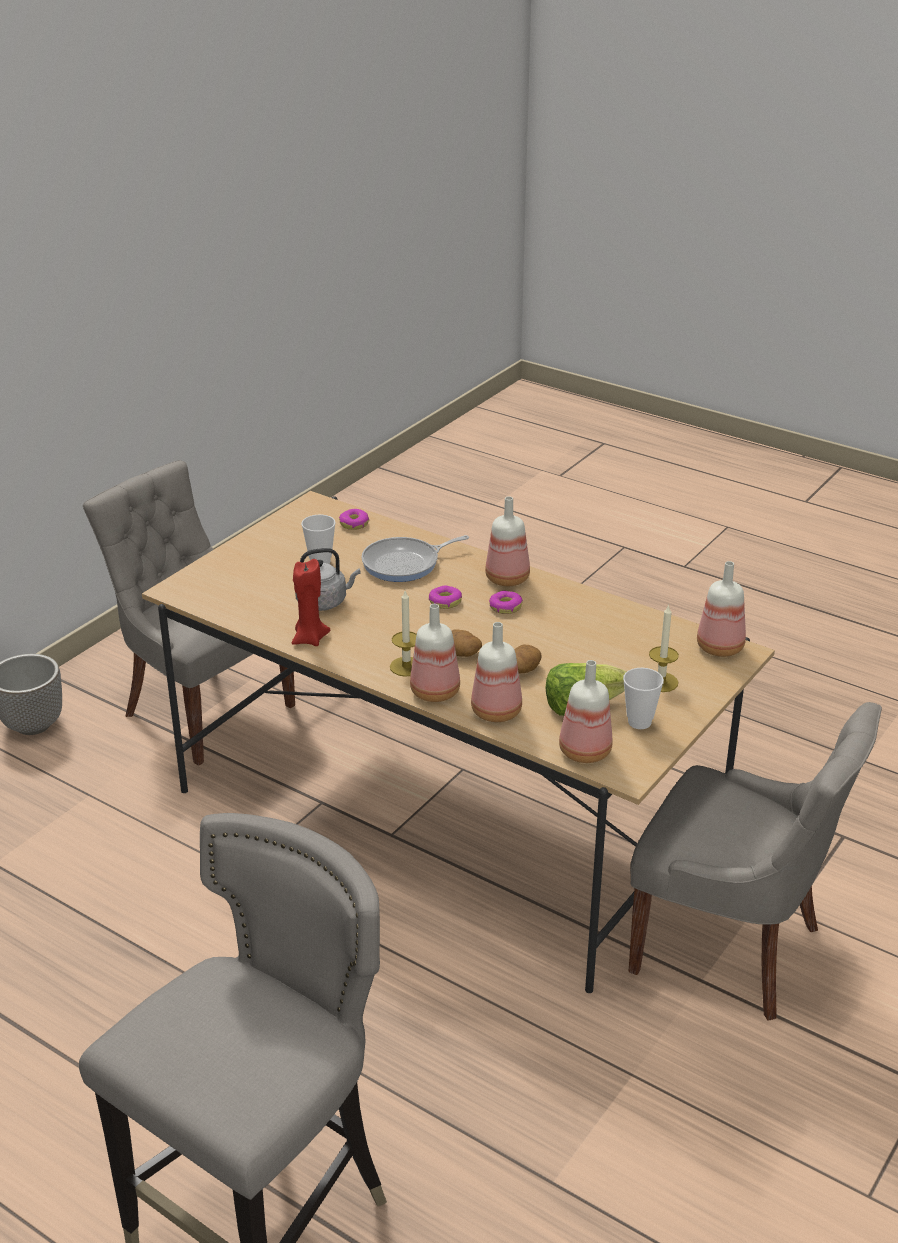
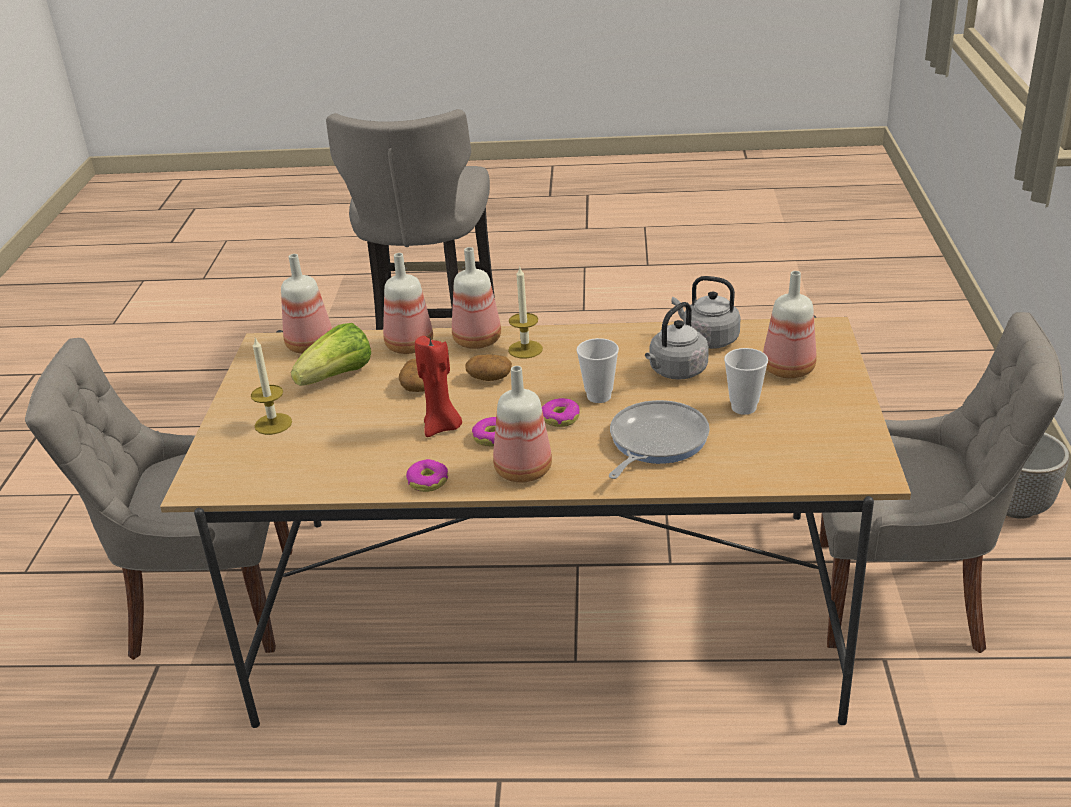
camera: 150 degrees right, 0 degrees up
red candle [292,559,330,646] -> red candle moved to [415,336,462,437]
donut [339,509,369,530] -> donut moved to [406,459,448,492]
cup [623,668,664,729] -> cup moved to [576,338,619,403]
bottle [697,561,746,657] -> bottle moved to [763,271,816,378]
none -> grey kettle [672,276,741,349]

